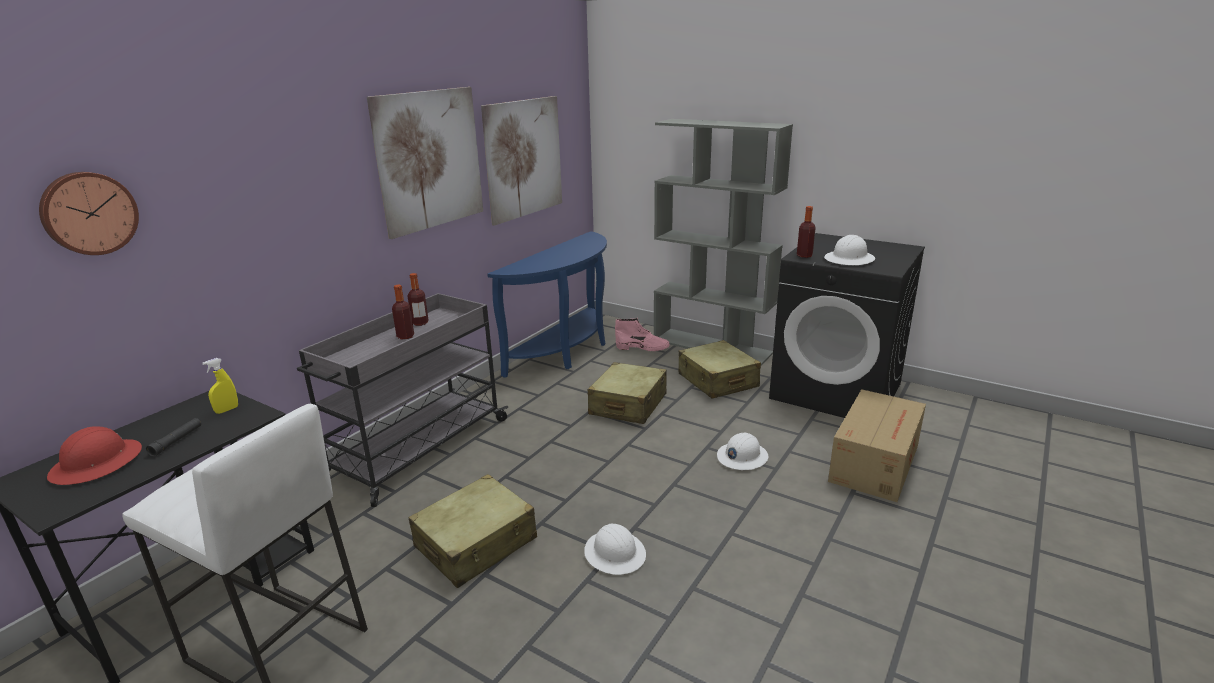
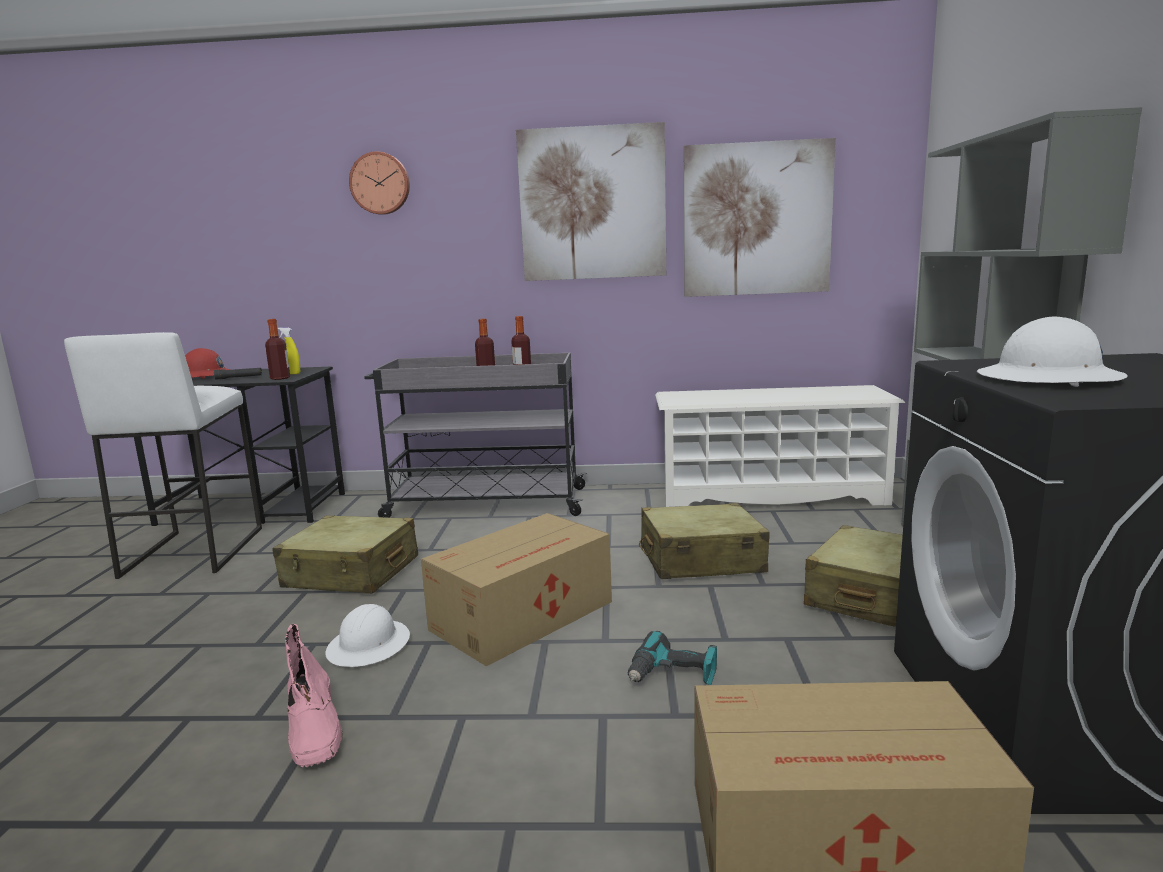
camera: 60 degrees right, 10 degrees down
wall clock [39,172,139,255] -> wall clock moved to [349,151,410,215]
blue console table [487,231,607,378] -> white shoe rack [655,385,905,507]
pink boot [615,318,670,351] -> pink boot moved to [285,624,343,767]
white hard hat [717,432,769,470] -> power drill [628,631,717,685]
bottle [797,206,816,258] -> bottle moved to [265,319,290,380]
none -> cardboard box [421,513,612,666]

